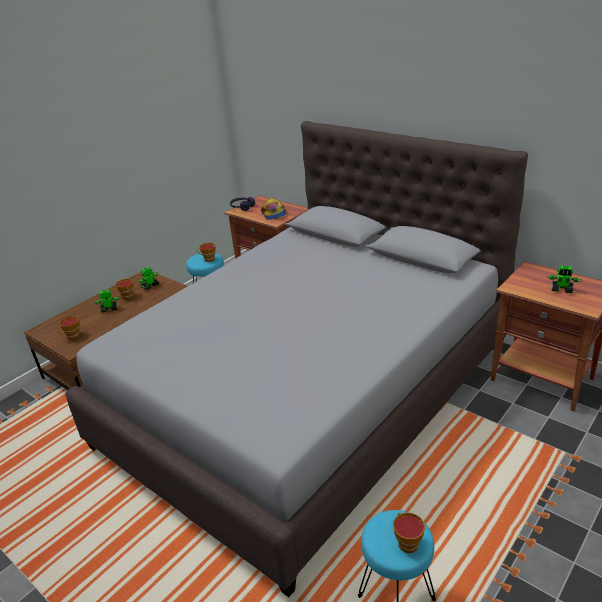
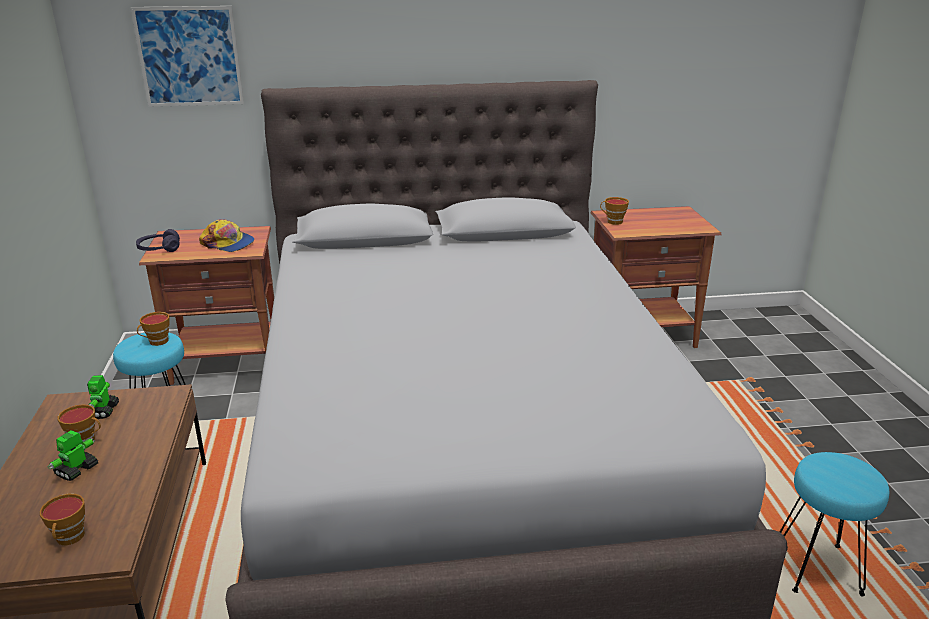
camera: 50 degrees left, 5 degrees down
cup [393,512,425,553] -> cup moved to [600,197,629,225]
toy robot [547,266,581,293] -> none
none -> picture [131,6,244,107]

